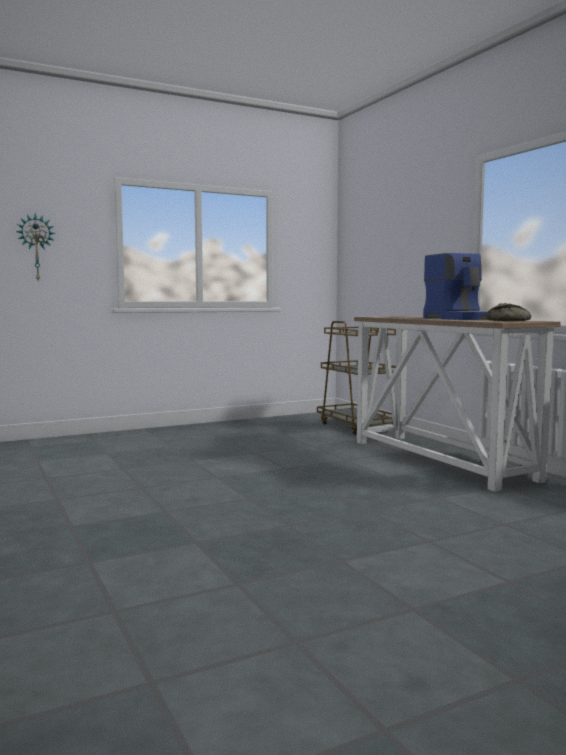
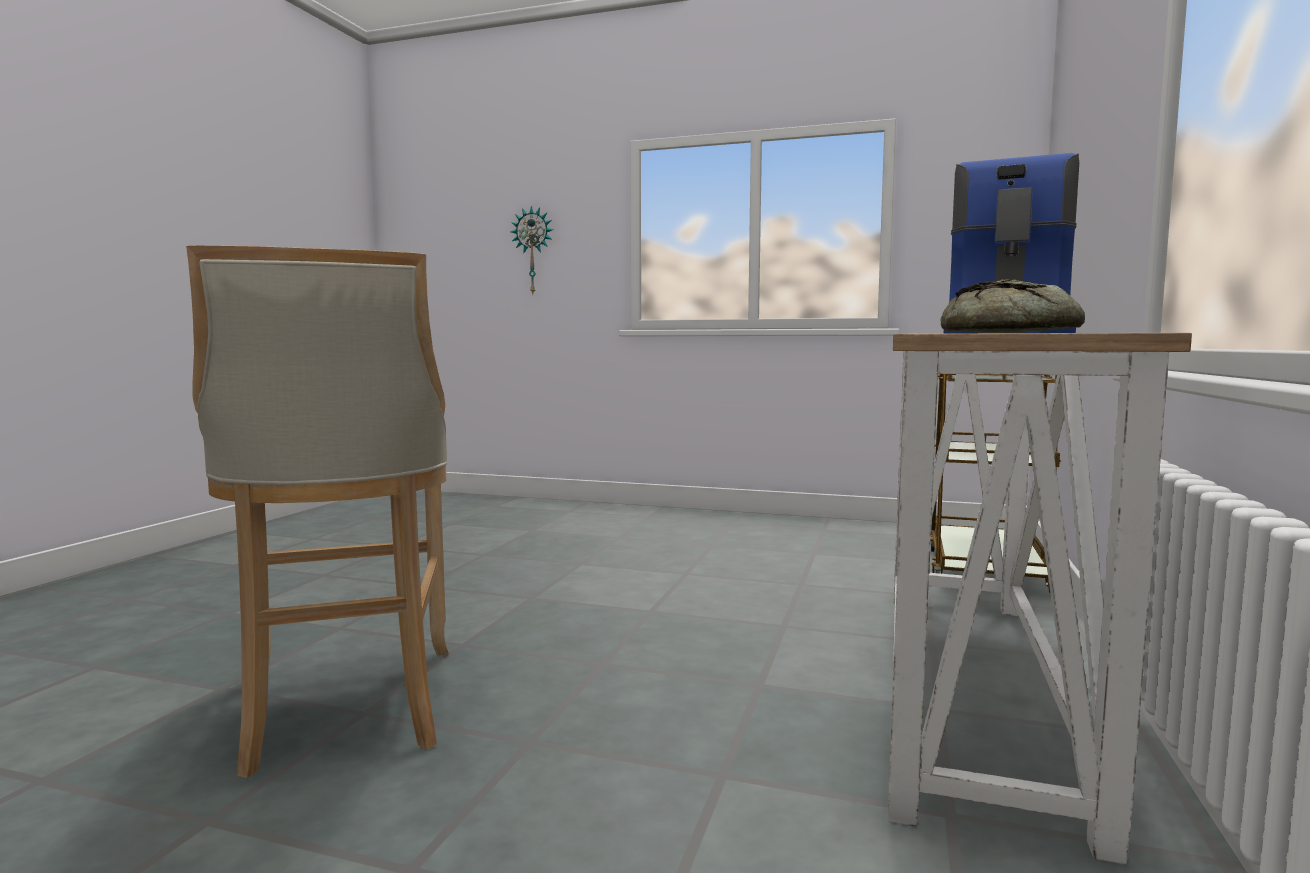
camera: 45 degrees right, 0 degrees up
none -> beige stool [186,245,449,778]

